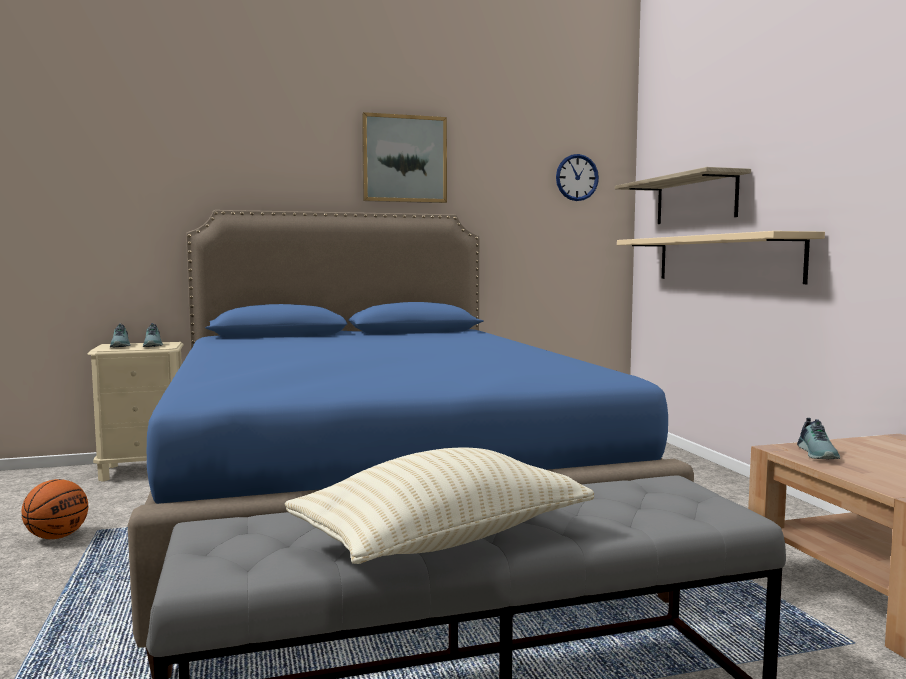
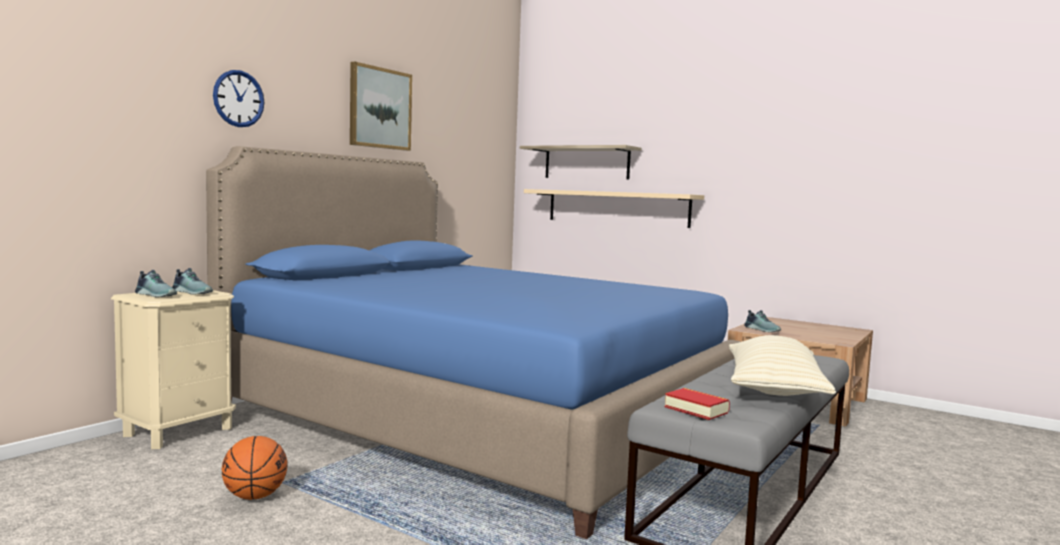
camera: 40 degrees left, 0 degrees up
wall clock [556,154,599,201] -> wall clock moved to [213,70,265,127]
none -> book [664,388,730,420]

